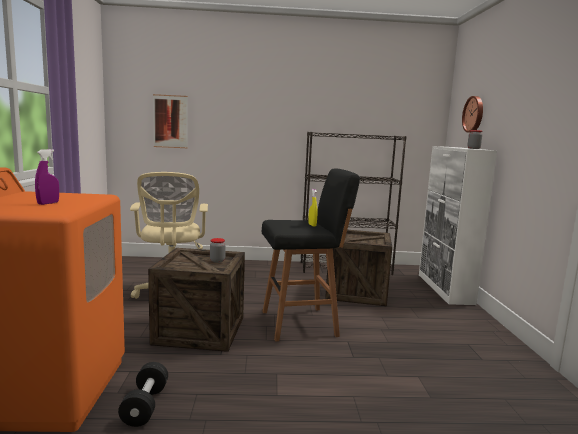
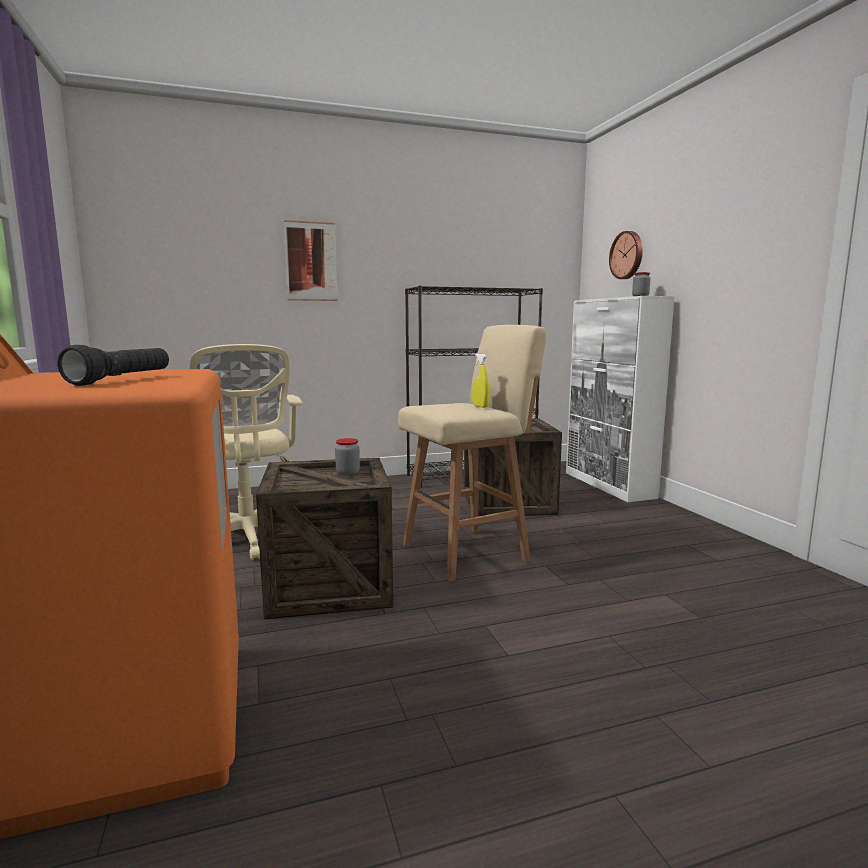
camera: 15 degrees left, 0 degrees up
purple spray bottle [35,149,59,205] -> black flashlight [57,345,169,386]
black dumbbell [118,362,168,427] -> none
picture [153,94,188,148] -> picture moved to [284,220,338,301]
black stool [262,169,360,342] -> beige stool [398,325,547,582]

